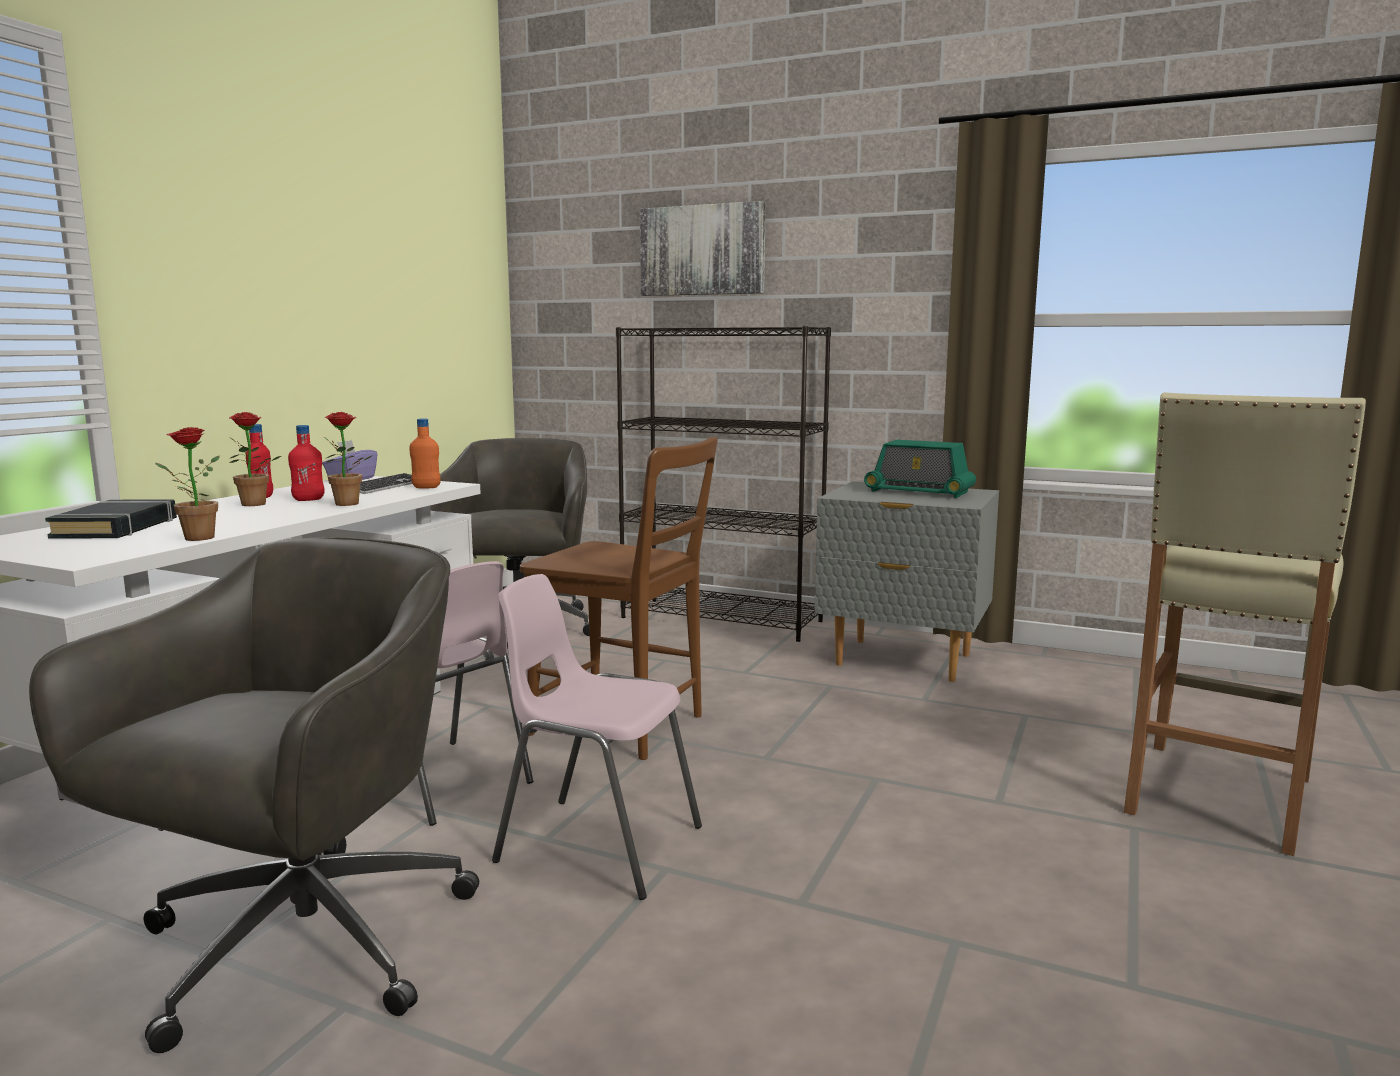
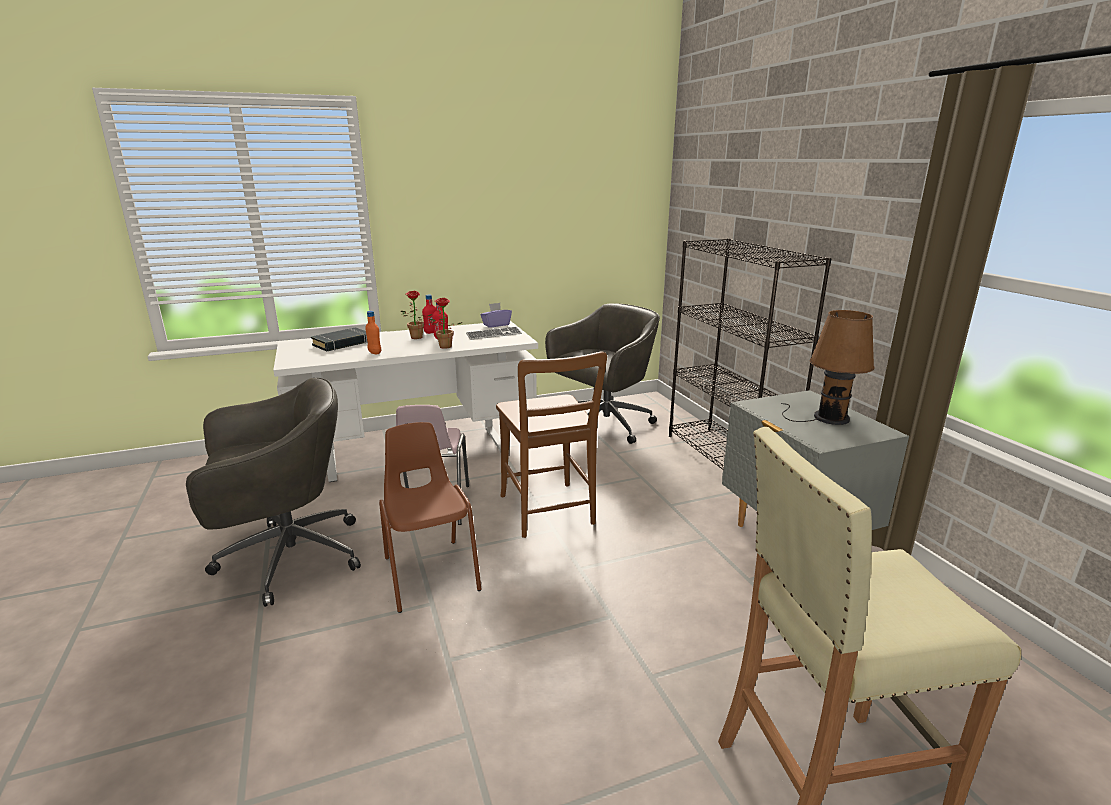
camera: 45 degrees right, 10 degrees up
potted plant [155,427,220,541] -> none
orange bottle [409,418,441,489] -> orange bottle moved to [365,311,381,354]
pink chair [492,574,702,900] -> brown chair [379,422,482,613]
picture [640,201,765,296] -> none
radio [864,440,976,498] -> brown table lamp [781,310,875,425]

